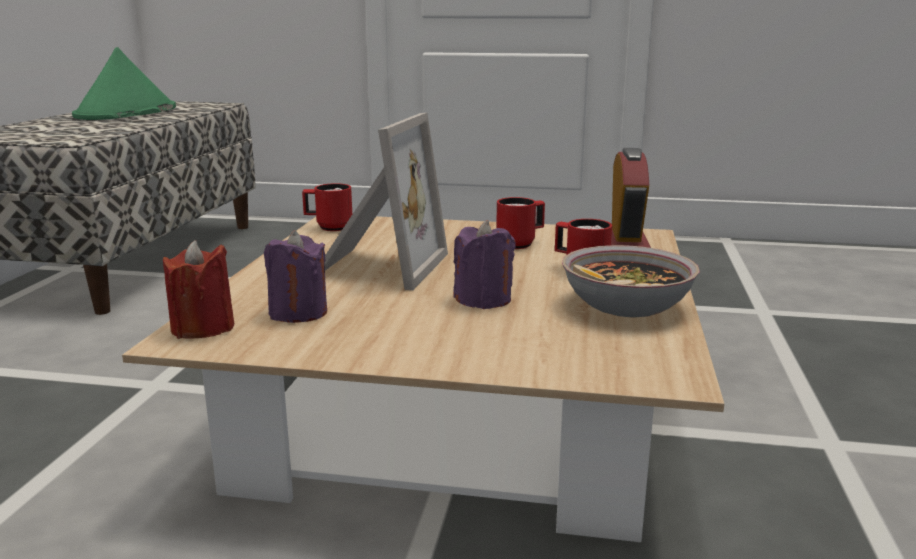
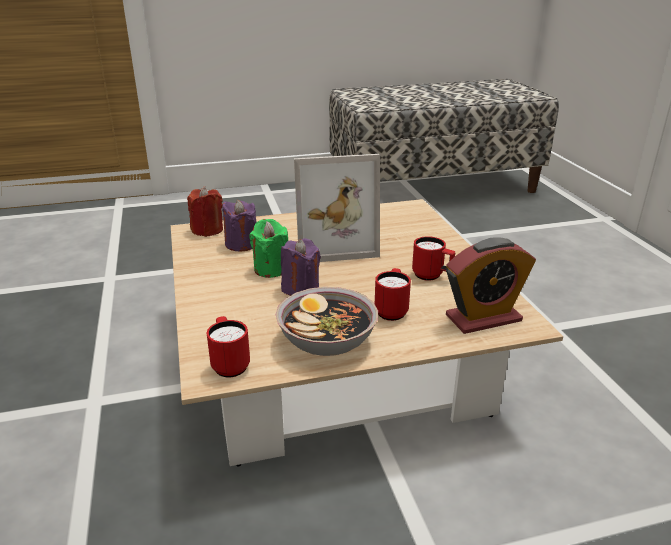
camera: 65 degrees right, 10 degrees up
green hat [72,47,176,120] -> none
red mug [302,183,352,231] -> red mug moved to [207,316,250,378]
none -> green candle [249,219,288,278]

